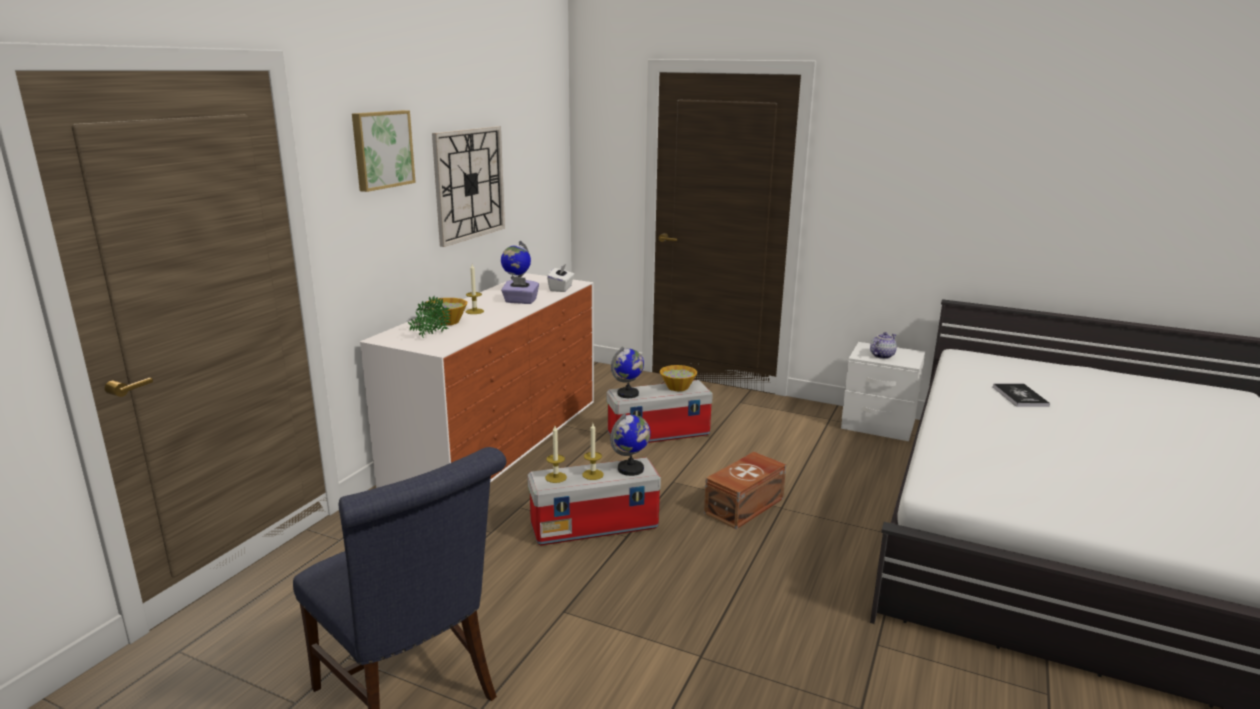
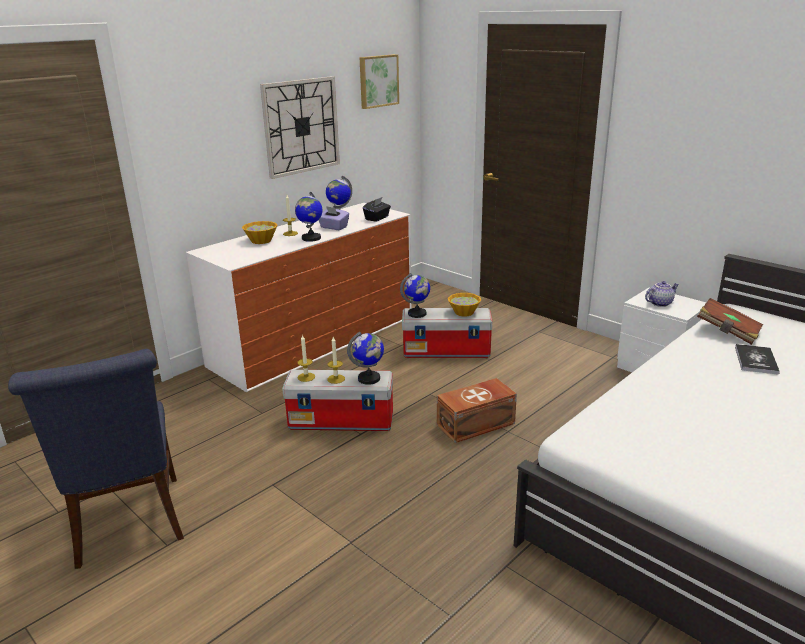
camera: 20 degrees right, 5 degrees up
picture [352,110,416,192] -> picture moved to [359,54,399,109]
potted plant [408,296,451,338] -> none
white tissue box [547,264,574,292] -> black tissue box [363,197,391,222]
none -> globe [295,191,322,242]
none -> brown book [697,298,763,345]

